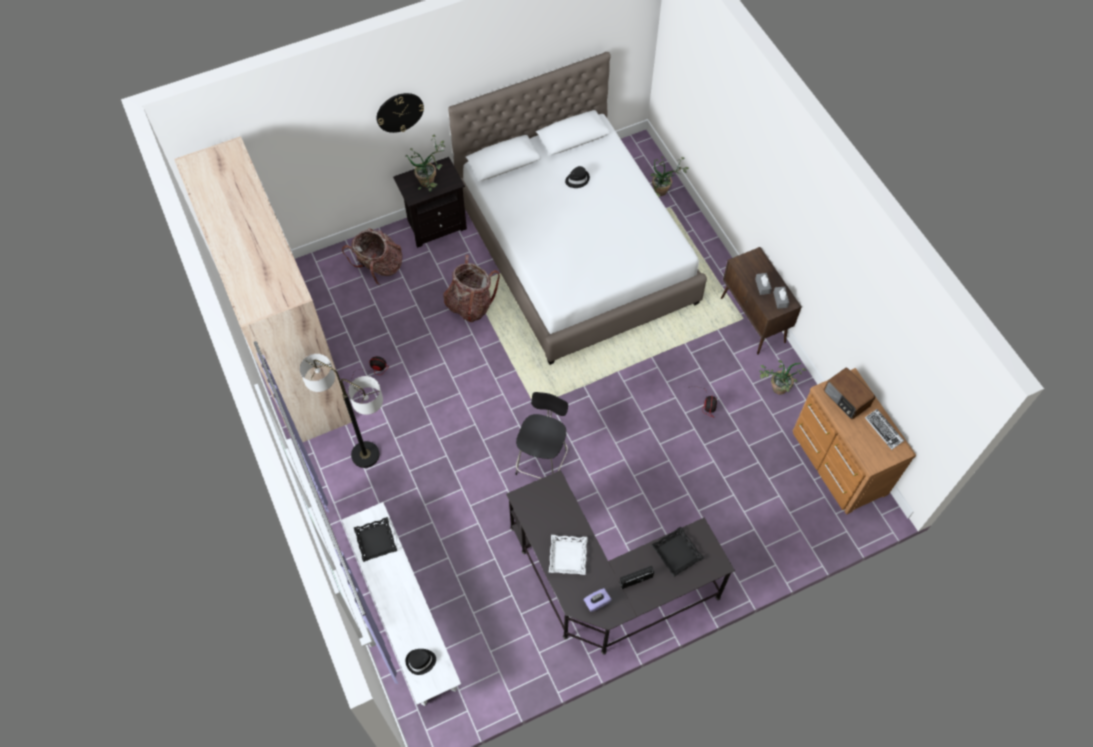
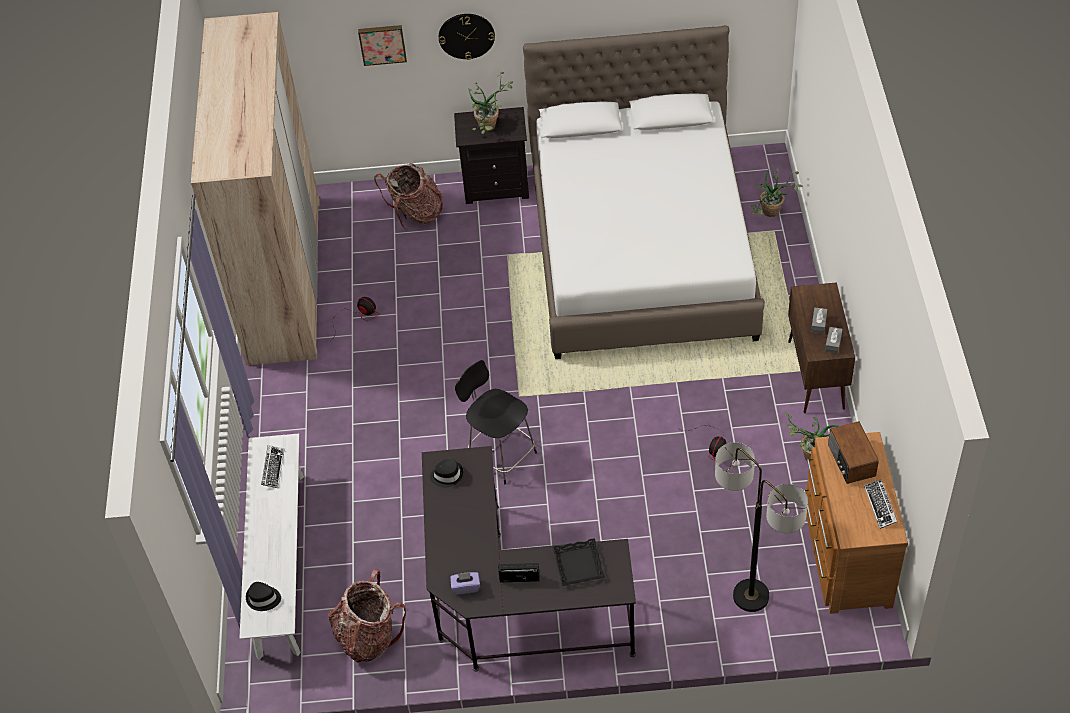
camera: 25 degrees right, 10 degrees down
floor lamp [300,354,383,468] -> floor lamp moved to [715,442,808,612]
black tray [354,517,397,562] -> keyboard [261,445,284,488]
backpack [443,255,500,322] -> backpack moved to [328,569,406,663]
black chair [515,392,568,479] -> black chair turned 90 degrees counterclockwise [455,360,537,485]
white tray [549,535,588,575] -> none
black hat [565,166,590,188] -> black hat moved to [430,459,463,487]
none -> picture [358,25,407,66]

